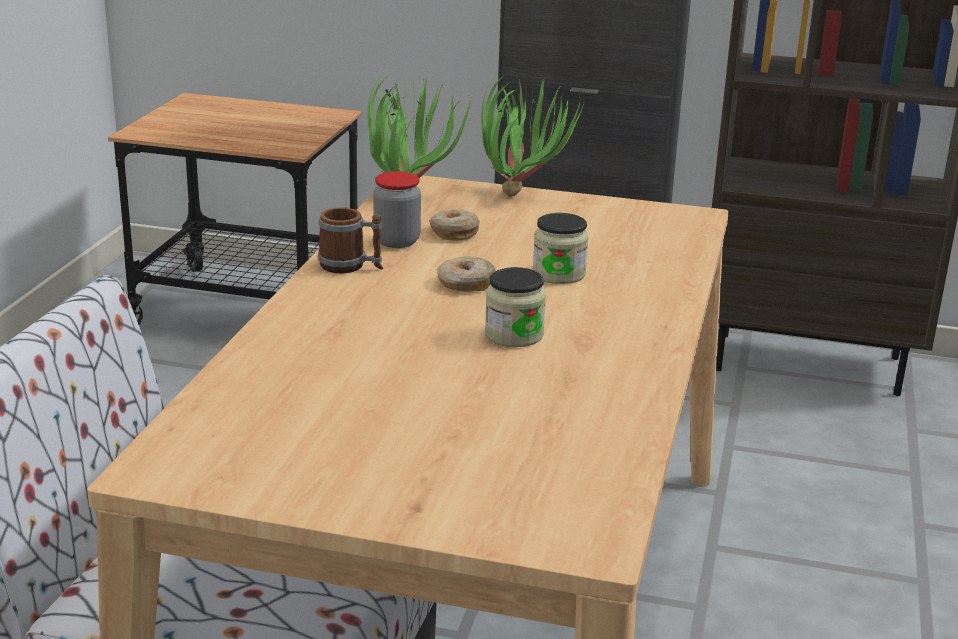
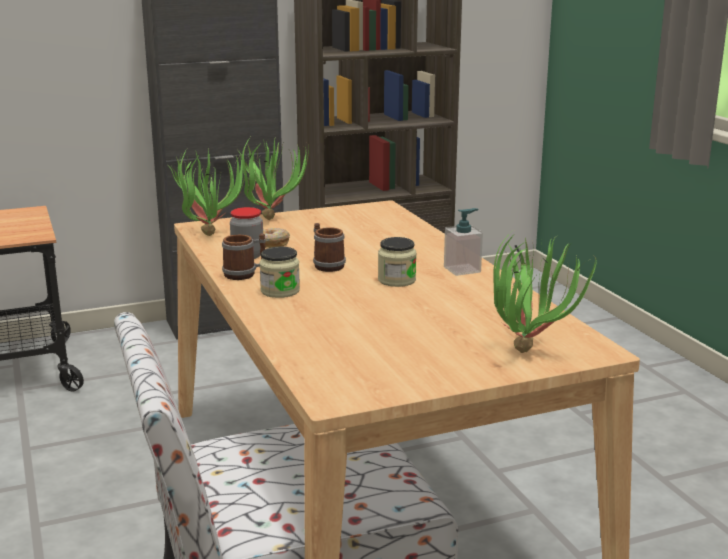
camera: 35 degrees left, 5 degrees down
donut [437,256,496,292] -> mug [313,223,346,272]
jar [533,213,588,284] -> jar moved to [259,247,300,298]
none -> soap dispenser [444,208,483,276]
none -> potted plant [493,232,597,353]

